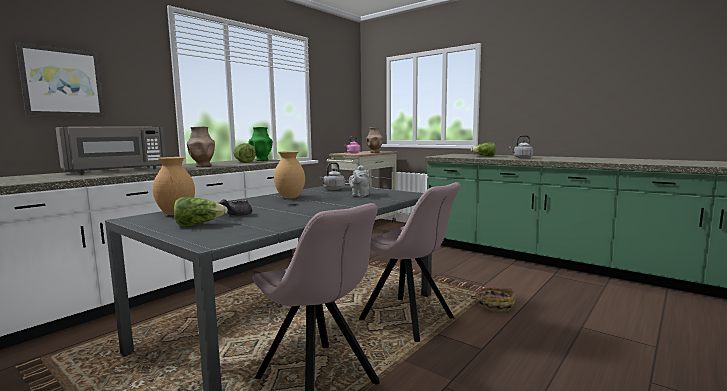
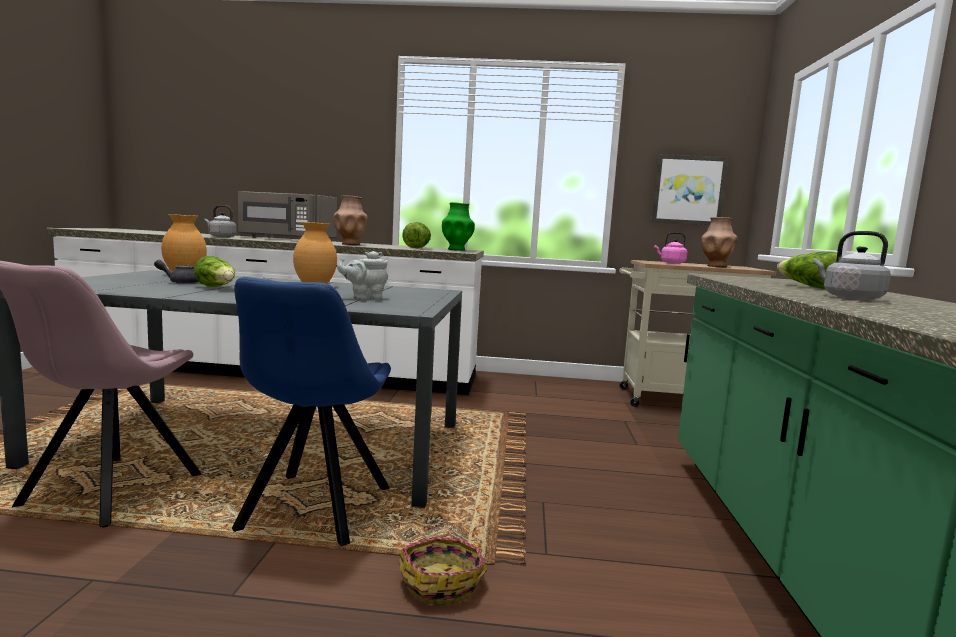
camera: 55 degrees right, 0 degrees up
picture [15,42,105,116] -> picture moved to [651,154,728,225]
lettuce [174,197,228,226] -> lettuce moved to [194,256,235,287]
grey kettle [320,162,345,190] -> grey kettle moved to [204,205,236,238]
pink chair [359,182,461,342] -> blue chair [232,277,391,546]

